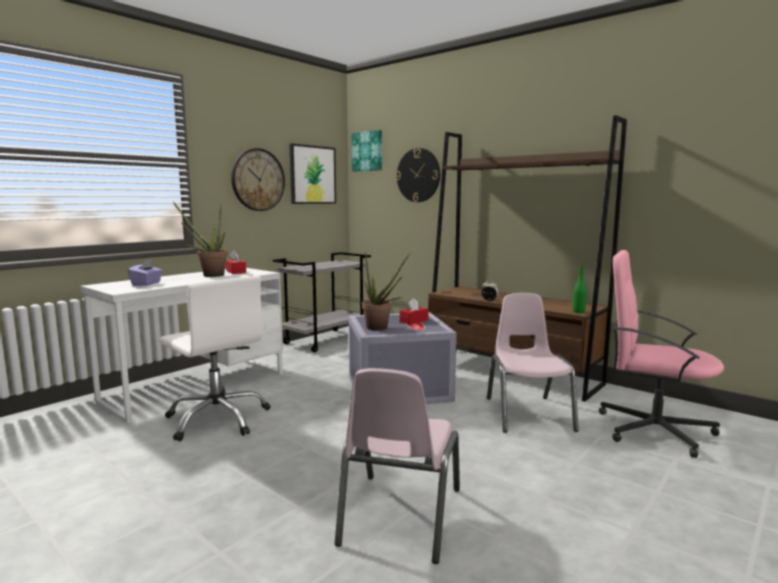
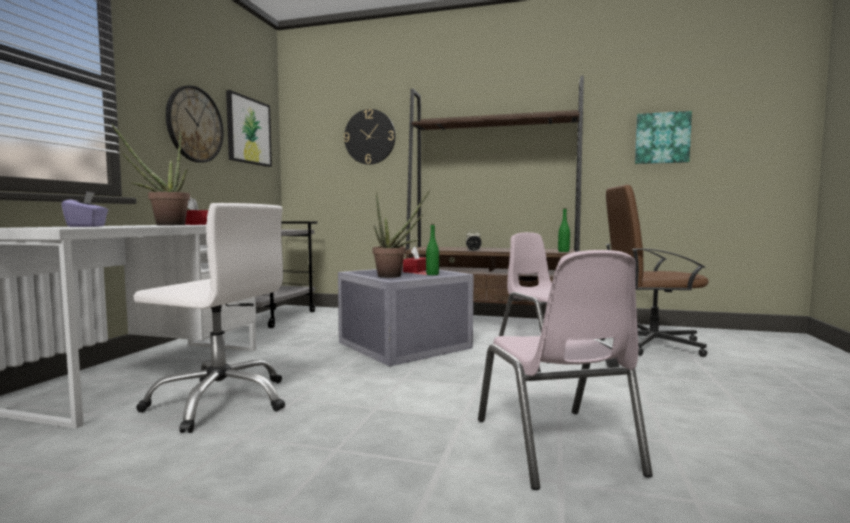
camera: 25 degrees left, 5 degrees down
picture [352,130,382,171] -> picture moved to [635,111,692,164]
pink office chair [599,250,724,458] -> brown office chair [601,185,709,357]
none -> green bottle [426,224,439,275]

